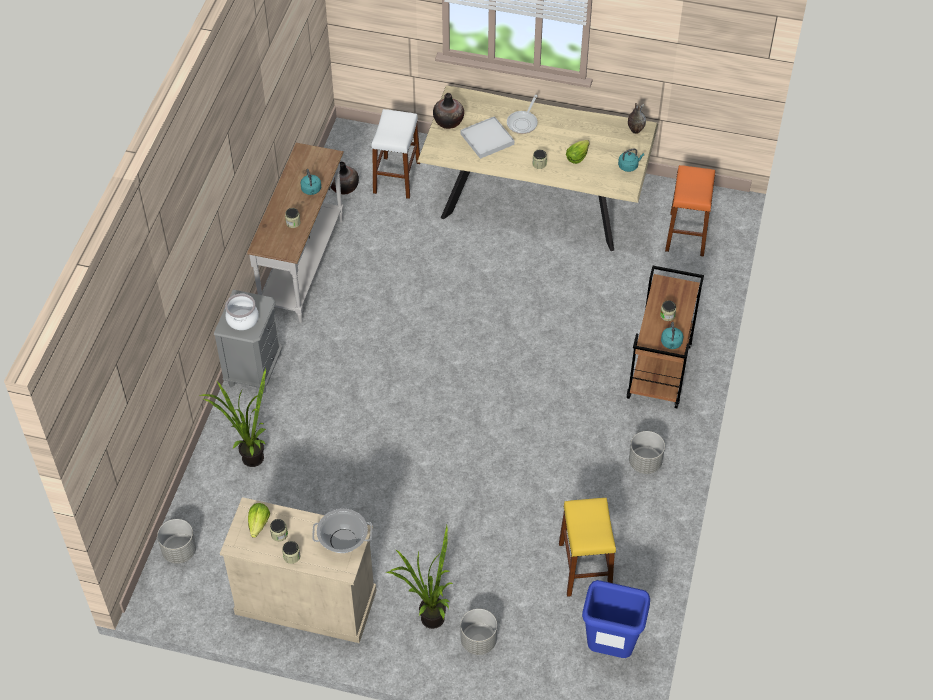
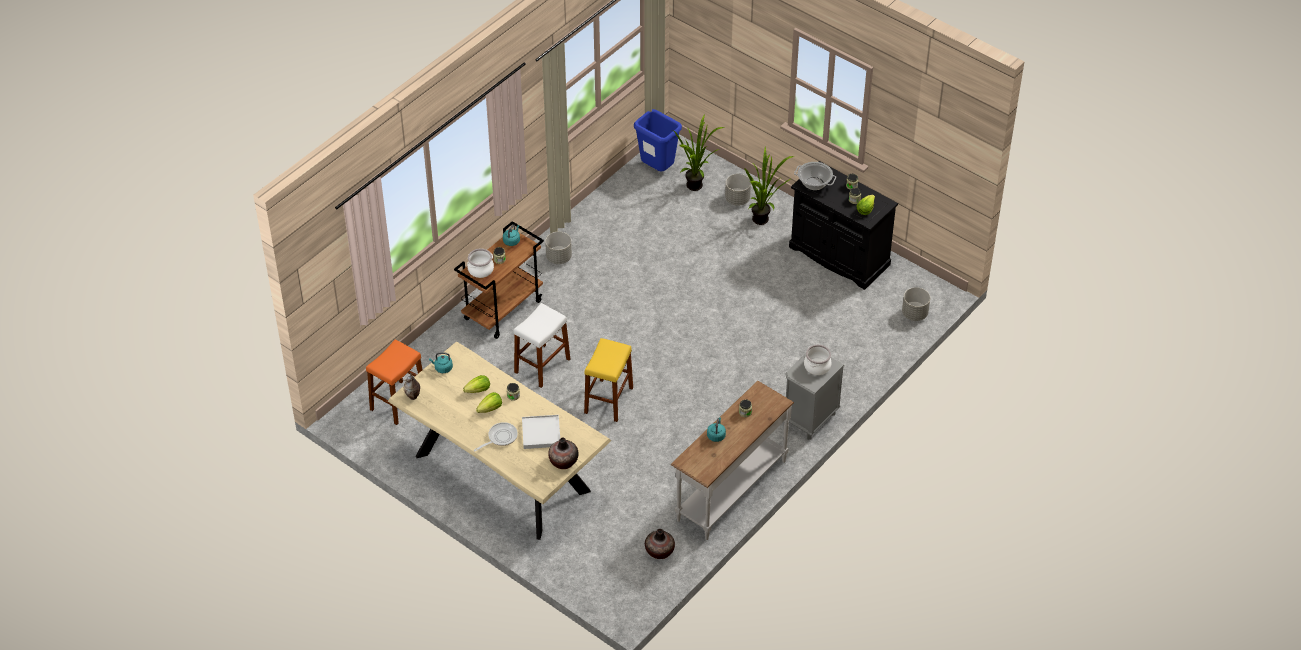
camera: 155 degrees left, 5 degrees down
potted plant [198,368,266,467] -> potted plant moved to [672,114,725,191]
beige cabinet [220,497,376,643] -> black cabinet [789,161,898,290]
white stool [371,109,420,199] -> white stool moved to [513,303,570,388]
yellow stool [559,498,616,597] -> yellow stool moved to [584,338,633,422]
none -> cooking pot [467,248,494,278]
none -> lettuce [476,392,502,413]

